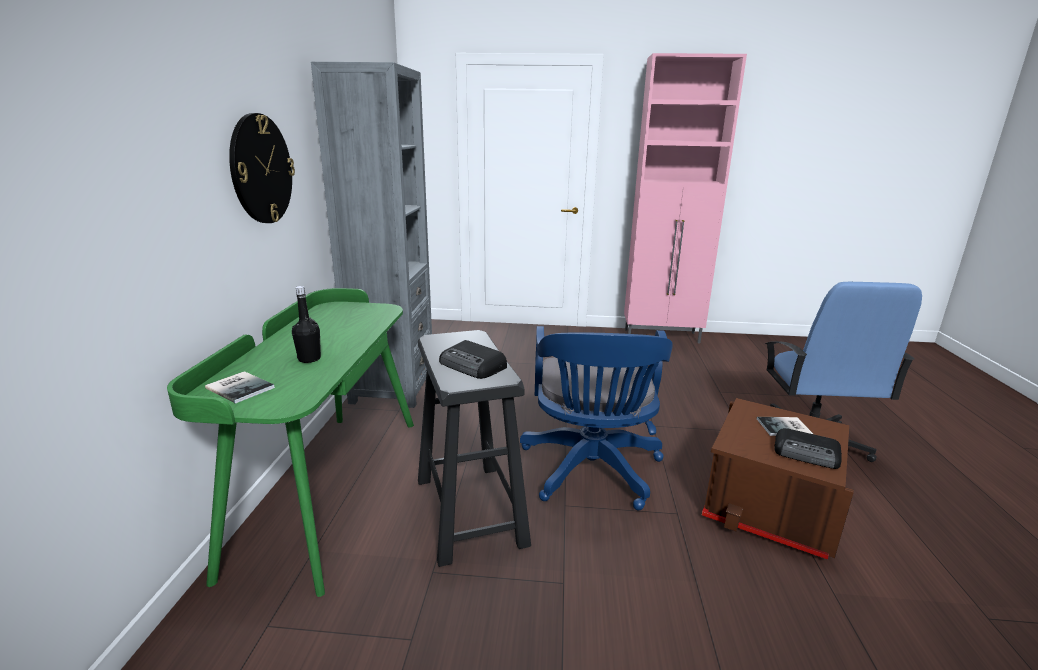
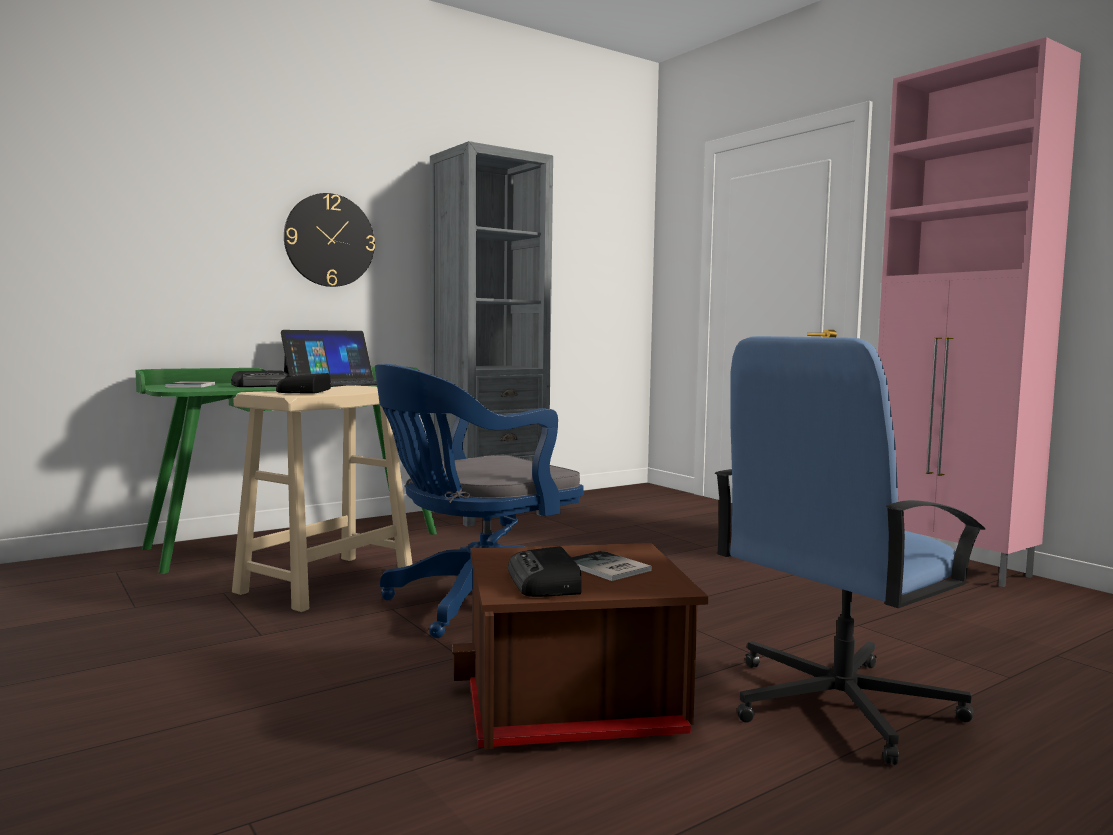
camera: 50 degrees right, 15 degrees down
black bottle [292,286,321,363] -> radio [231,371,290,387]
black stool [418,330,531,567] -> beige stool [232,385,412,612]
none -> laptop [281,330,377,387]

